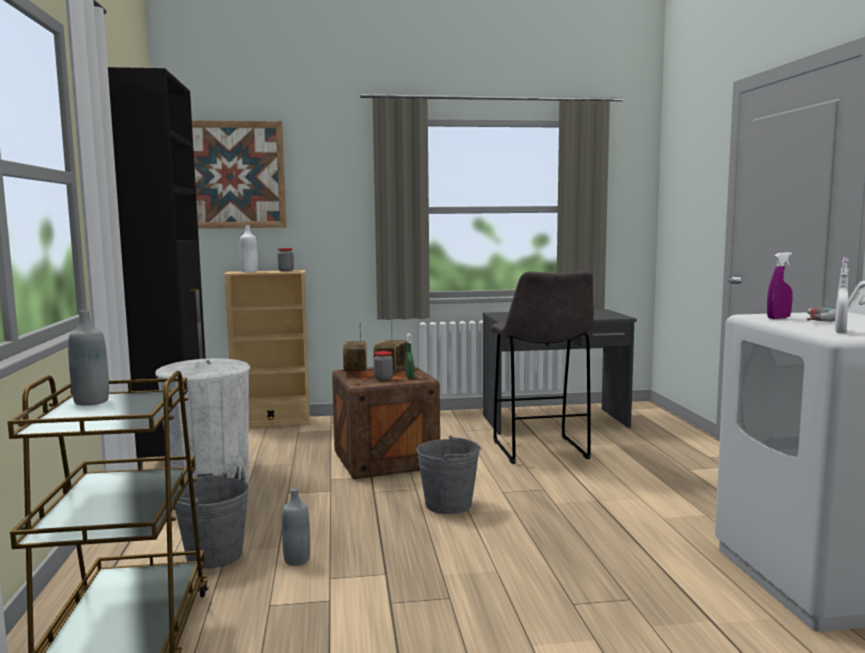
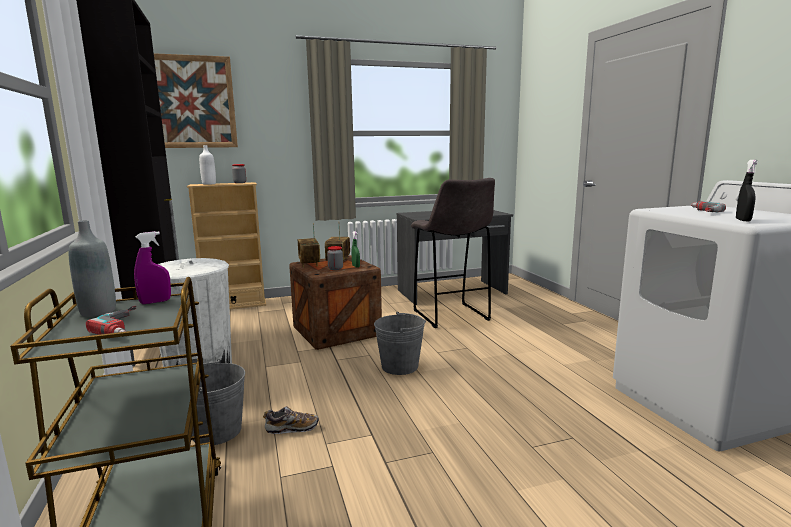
camera: 10 degrees left, 5 degrees up
grey bottle [282,488,310,565] -> shoe [263,407,319,434]
purple spray bottle [767,252,793,319] -> purple spray bottle moved to [134,231,171,304]
white spray bottle [835,257,849,333] -> black spray bottle [736,160,758,221]
none -> power drill [86,306,136,335]

